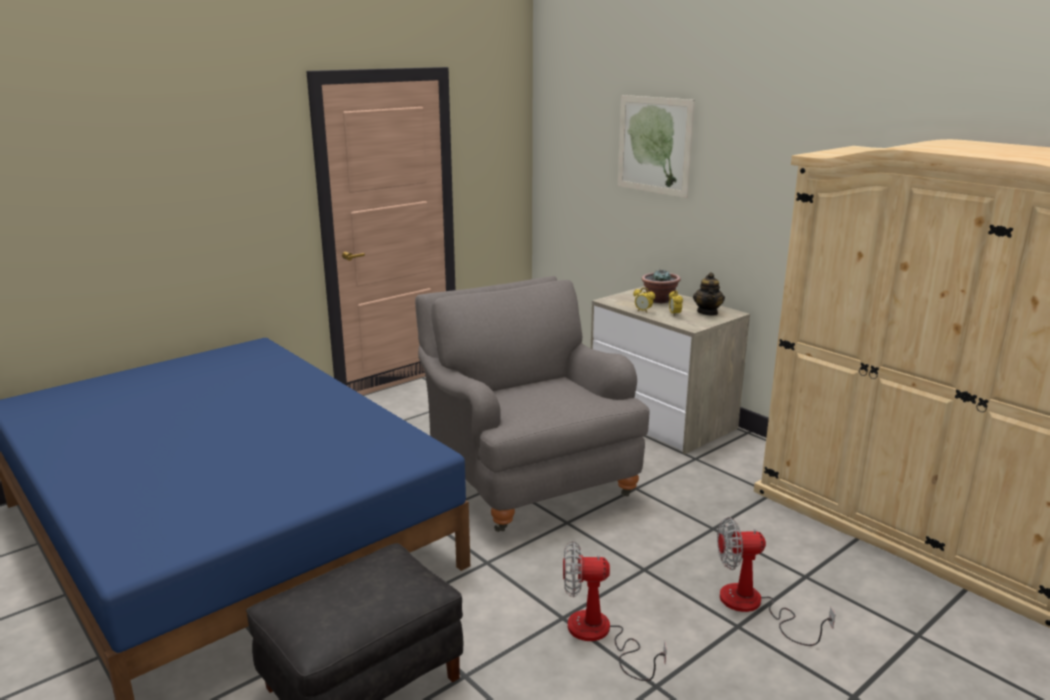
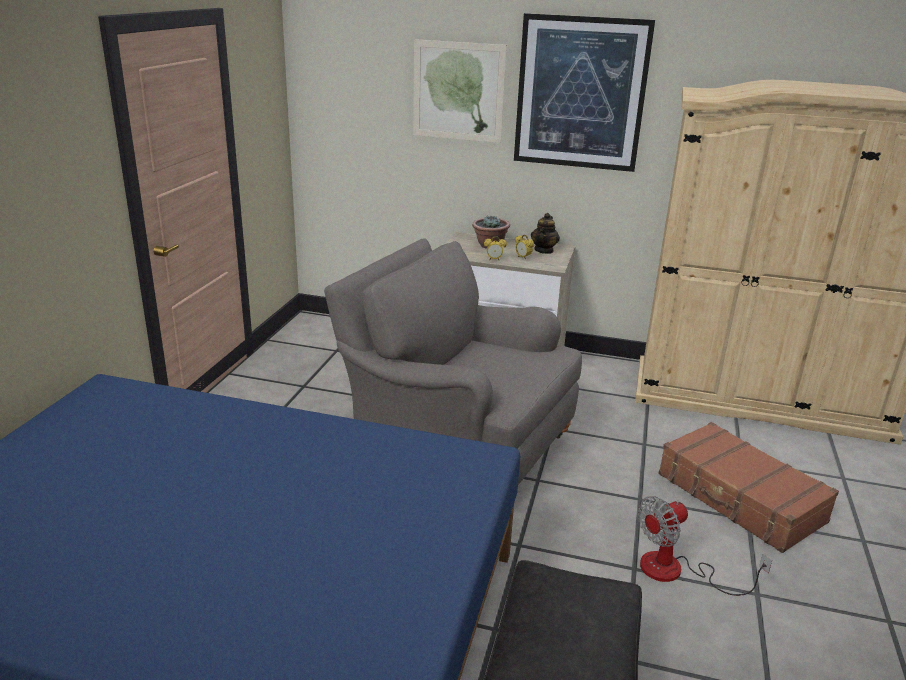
camera: 35 degrees left, 5 degrees up
teapot [693,272,725,316] -> teapot turned 45 degrees clockwise [531,213,560,254]
fan [717,517,835,646] -> brown suitcase [658,422,839,553]
none -> picture [514,13,655,172]

